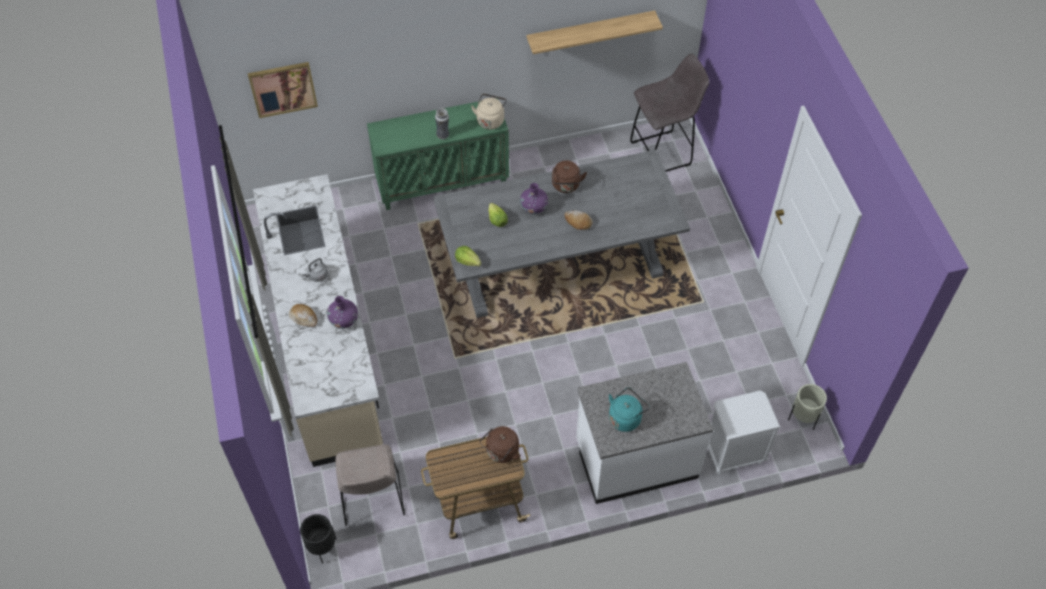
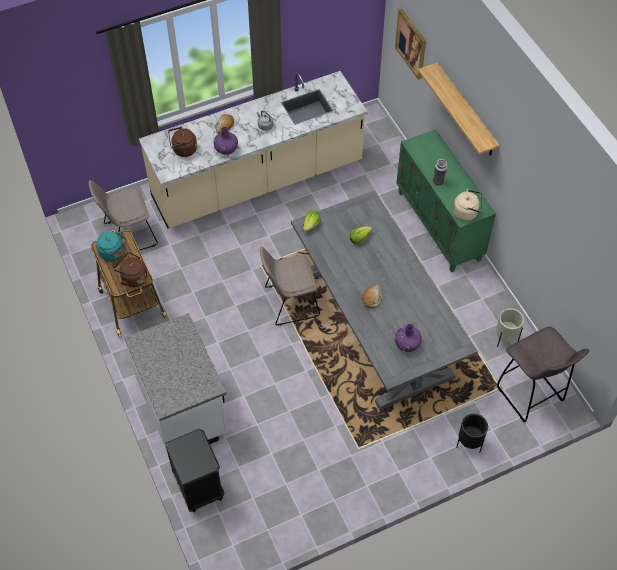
camera: 80 degrees right, 0 degrees up
black planter [300,514,336,564] -> black planter moved to [456,414,488,452]
purple vase [520,183,548,215] -> purple vase moved to [395,324,422,352]
shelf [527,10,663,54] -> shelf moved to [418,62,500,156]
brown kettle [552,160,587,193] -> brown kettle moved to [168,127,197,157]
turquoise kettle [609,387,650,432] -> turquoise kettle moved to [96,231,127,261]
white nightstand [708,391,781,475] -> black nightstand [165,429,224,512]
beige planter [788,384,827,430] -> beige planter moved to [496,308,524,347]
none -> beige chair [260,246,320,326]

